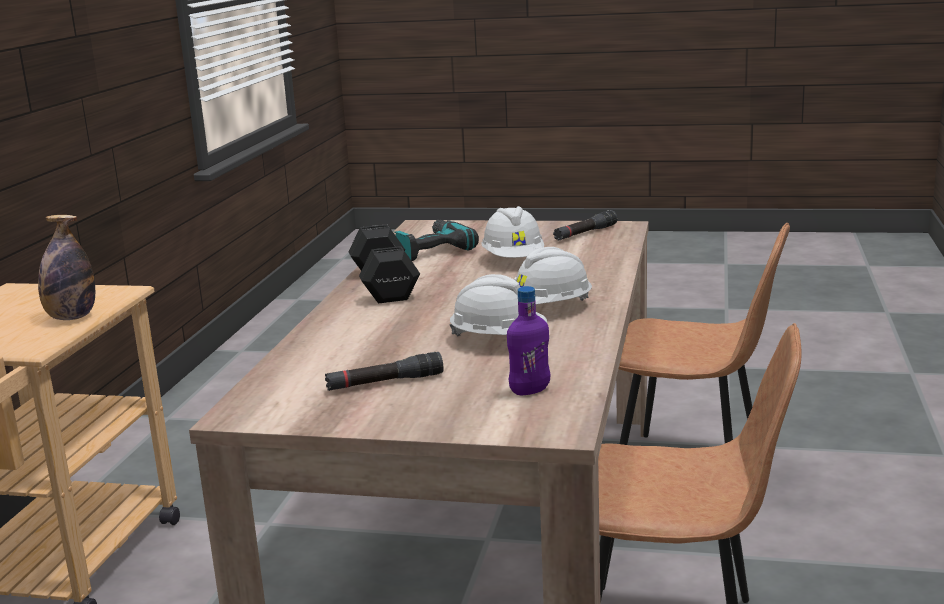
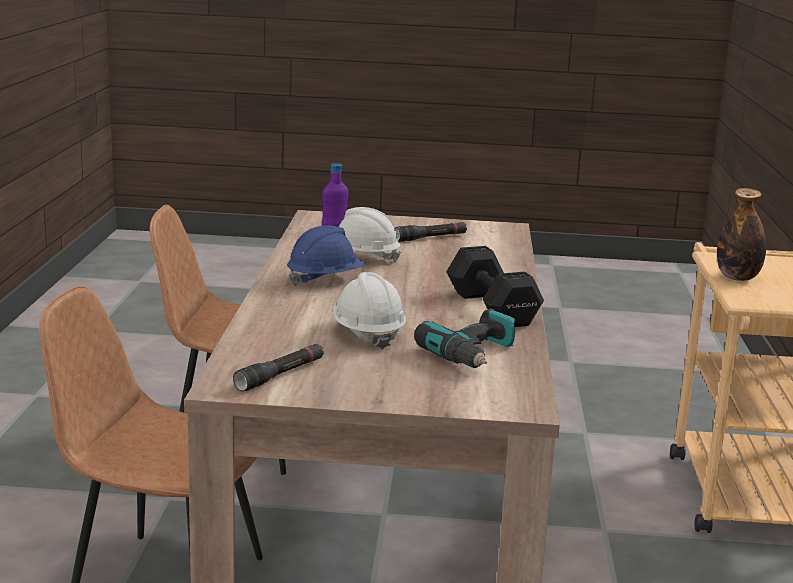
camera: 170 degrees right, 0 degrees up
white hard hat [514,247,592,305] -> blue hard hat [287,225,366,286]

